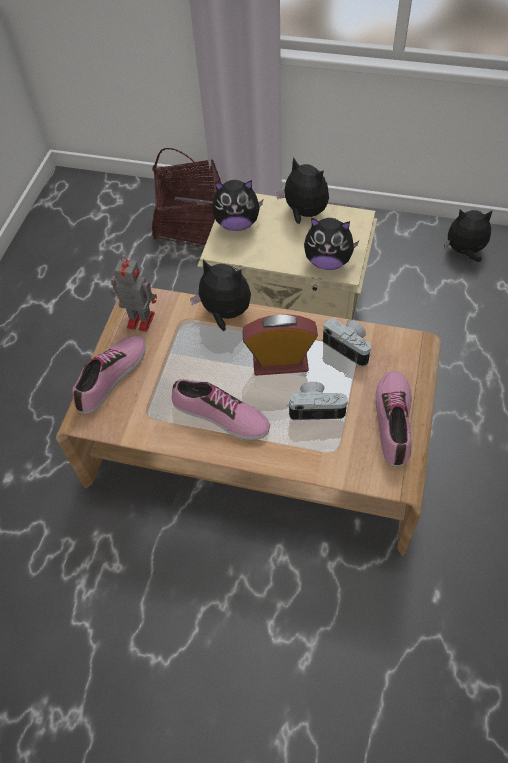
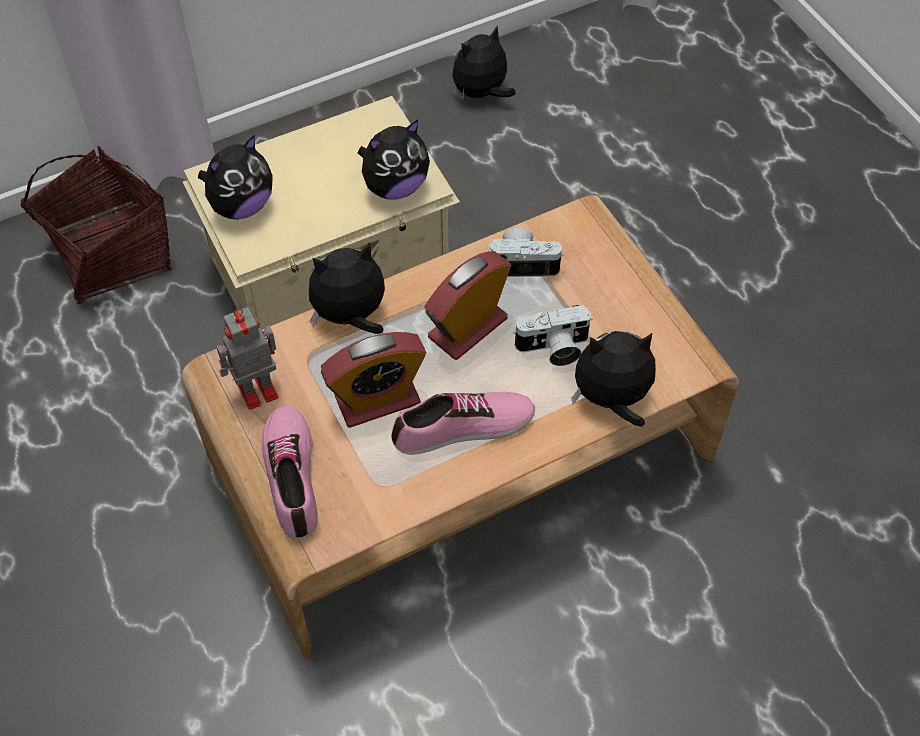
camera: 45 degrees left, 0 degrees up
plush toy [276,157,329,224] -> plush toy moved to [571,331,656,427]
camera [287,382,348,420] -> camera turned 150 degrees counterclockwise [513,305,592,366]
shoe [375,371,412,467] -> none
none -> alarm clock [321,332,426,428]

